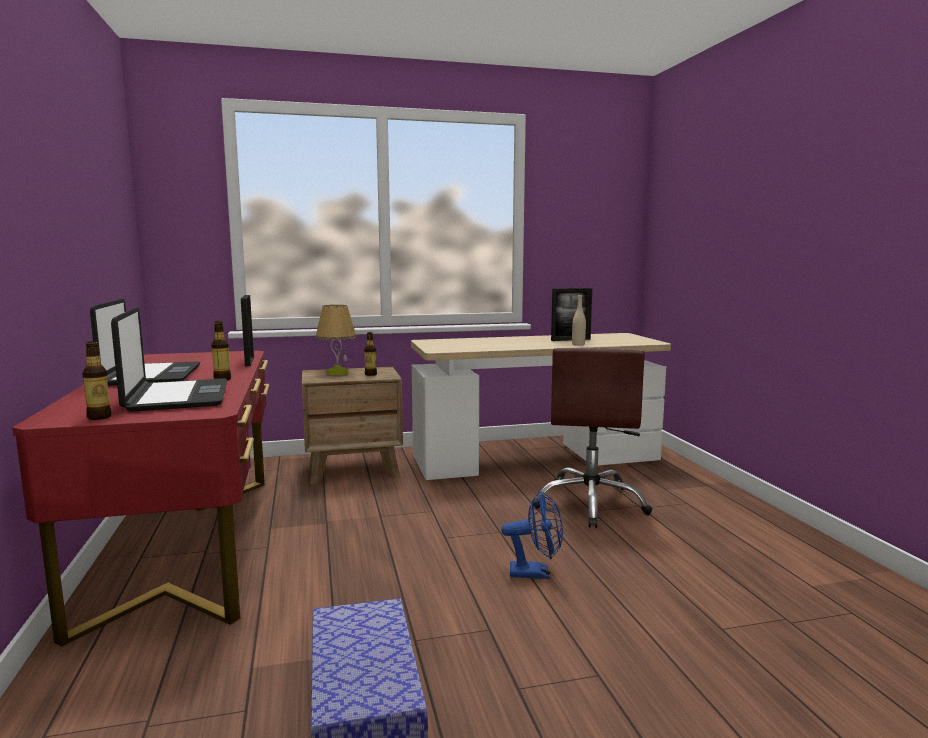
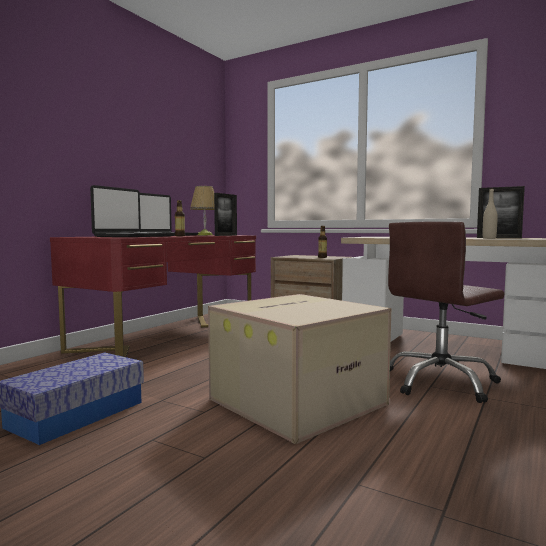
camera: 45 degrees right, 5 degrees down
bottle [82,341,111,420] -> none
table lamp [316,304,356,375] -> table lamp moved to [190,186,214,235]
blue fan [501,491,563,579] -> cardboard box [208,294,391,444]

